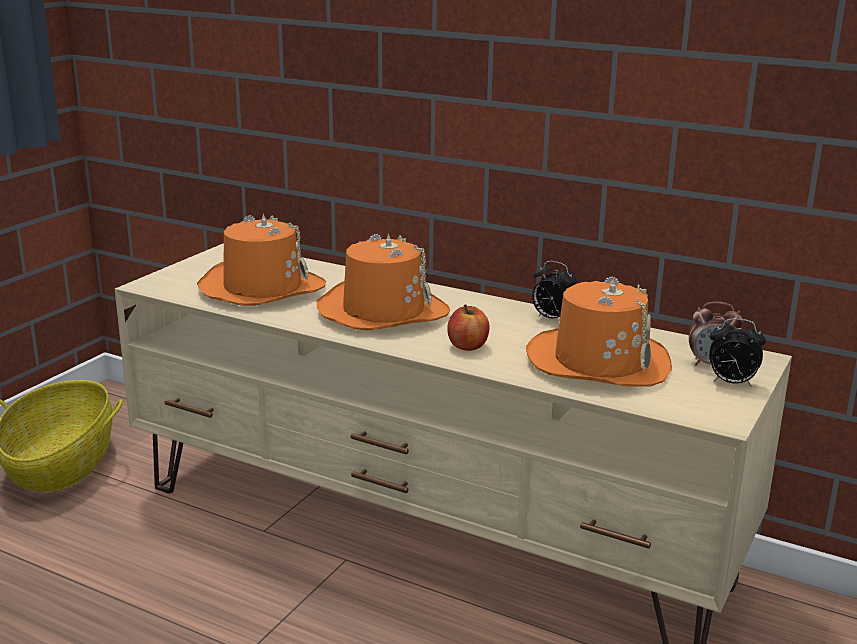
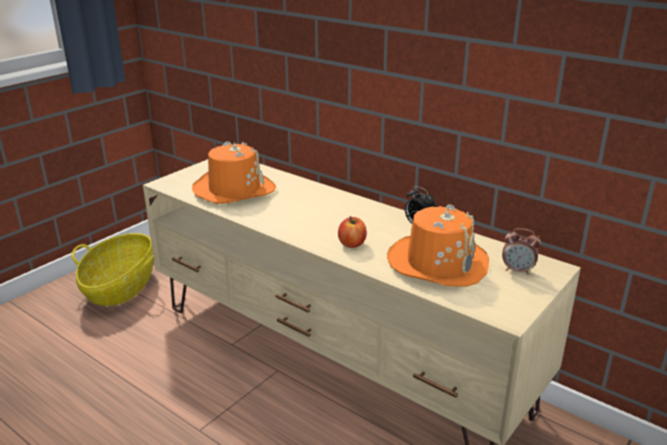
camera: 10 degrees right, 5 degrees up
orange hat [317,233,450,331] -> none
alarm clock [709,318,766,387] -> none

